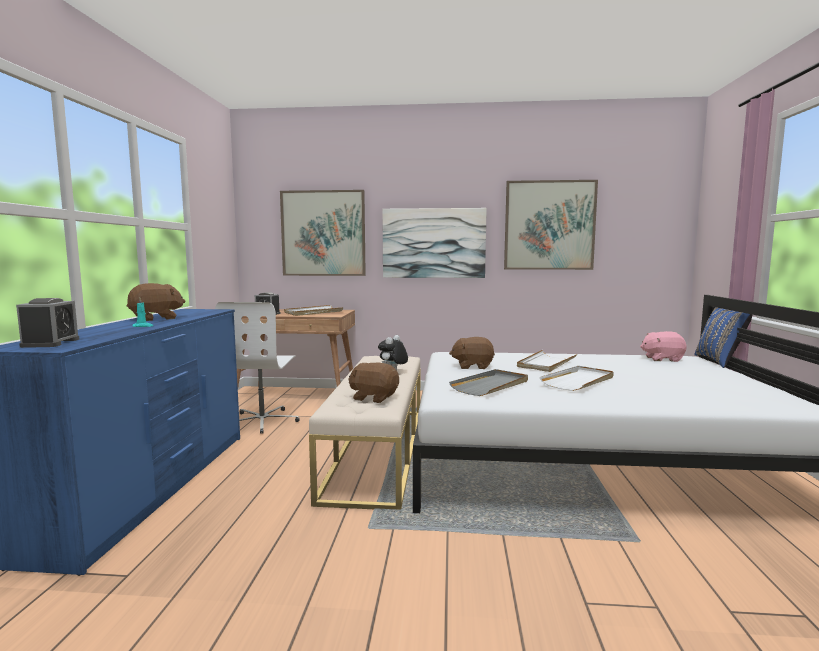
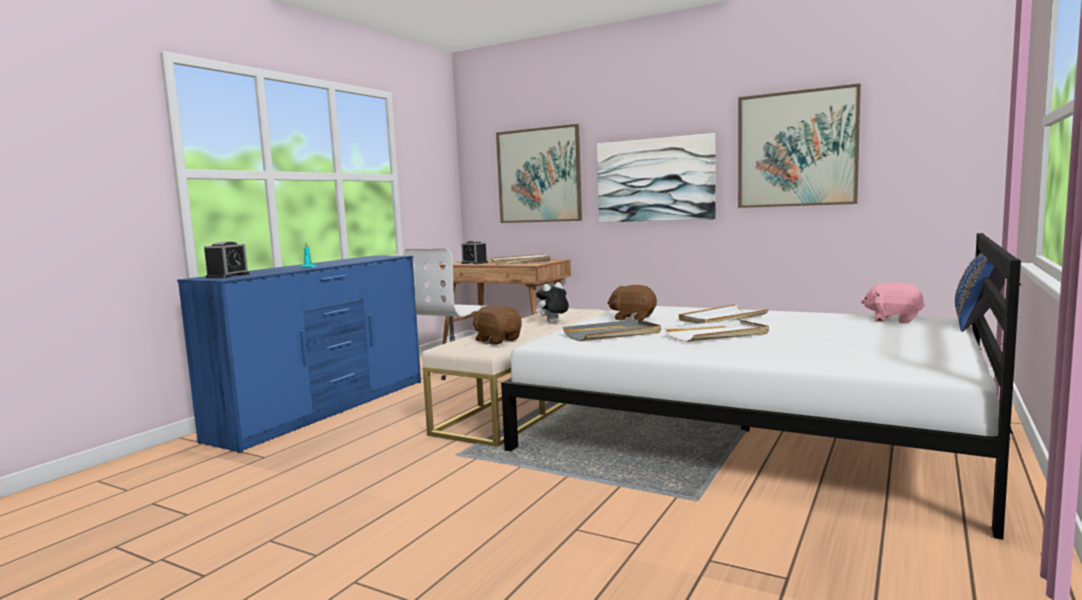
camera: 25 degrees right, 0 degrees up
brown plush toy [127,283,185,321] -> none

